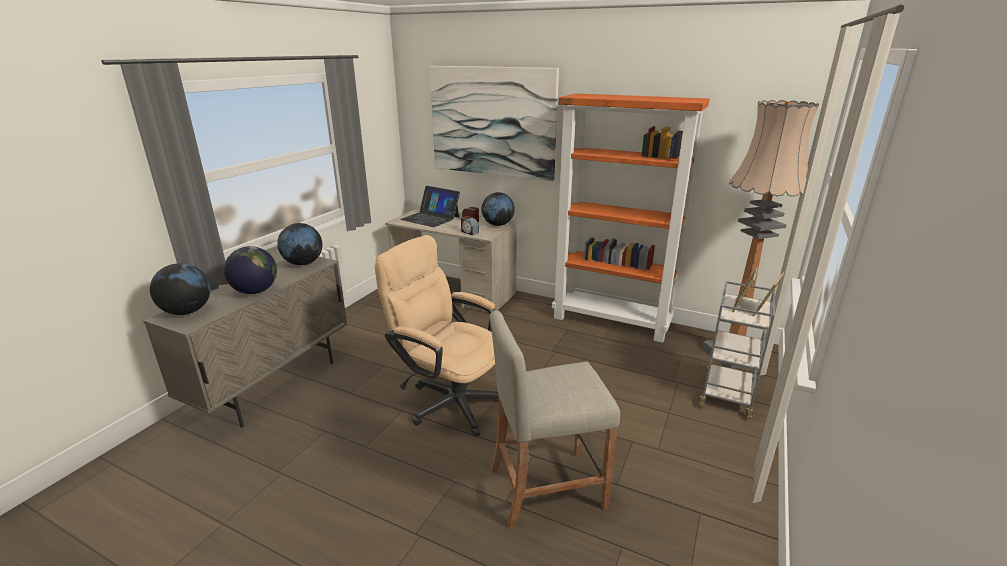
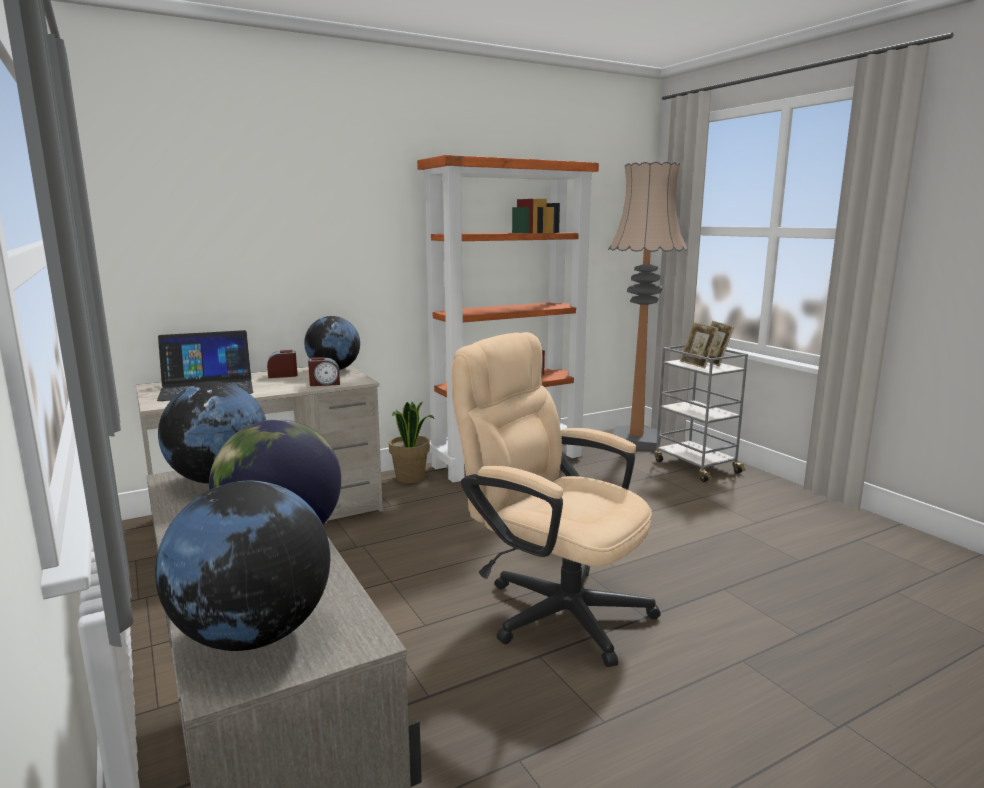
camera: 55 degrees left, 10 degrees down
beige office chair [375,235,499,436] -> beige office chair turned 60 degrees clockwise [451,332,661,667]
picture [429,66,559,181] -> none
beige stool [490,310,620,528] -> none
none -> potted plant [389,401,435,484]

